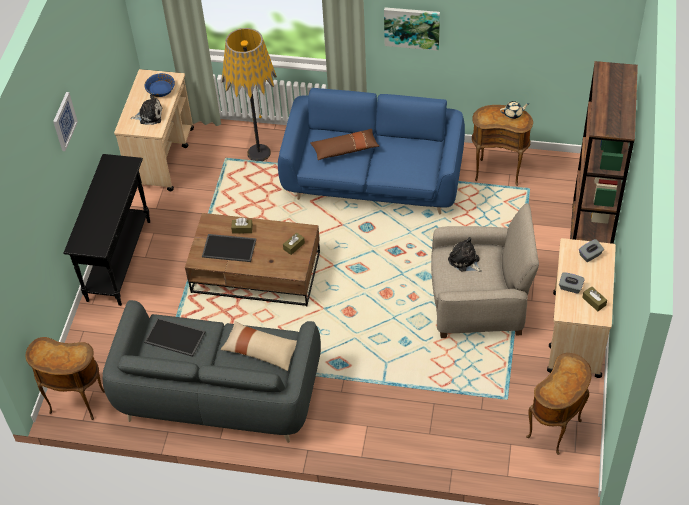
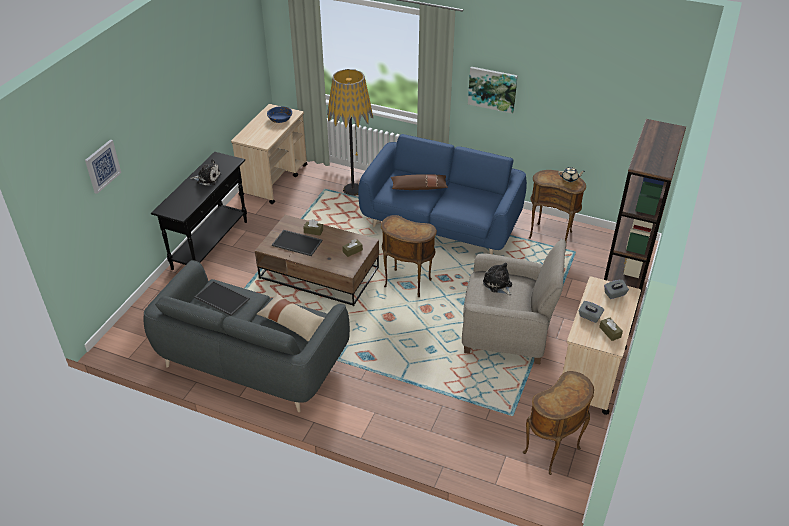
camera: 10 degrees right, 10 degrees down
brown side table [26,337,105,420] -> brown side table moved to [381,215,437,297]
picture [53,92,78,151] -> picture moved to [85,140,121,194]
plush toy [130,94,162,125] -> plush toy moved to [190,159,221,186]

